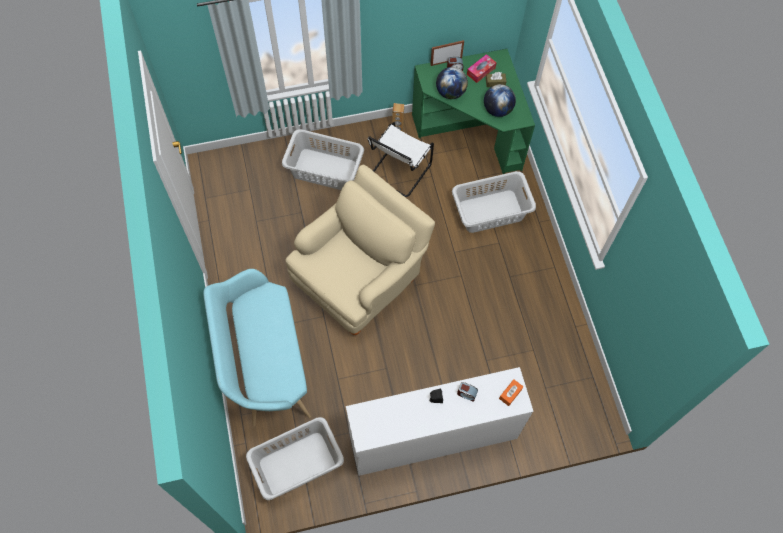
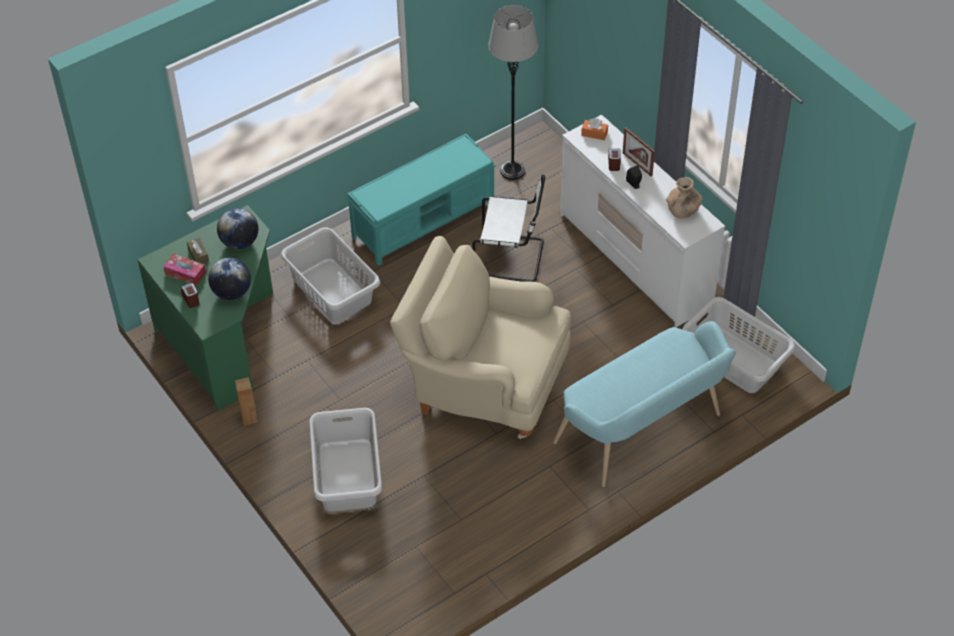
camera: 110 degrees left, 15 degrees down
white chair [368,122,434,197] -> white chair moved to [472,175,545,282]
picture frame [430,40,464,66] -> picture frame moved to [623,127,655,176]
none -> turquoise bench [346,134,496,266]
none -> grey floor lamp [488,5,538,180]
none -> brown vase [666,177,703,219]

